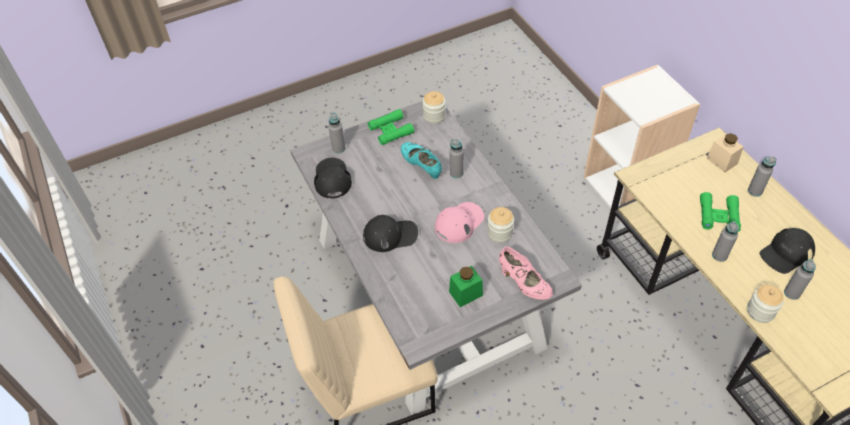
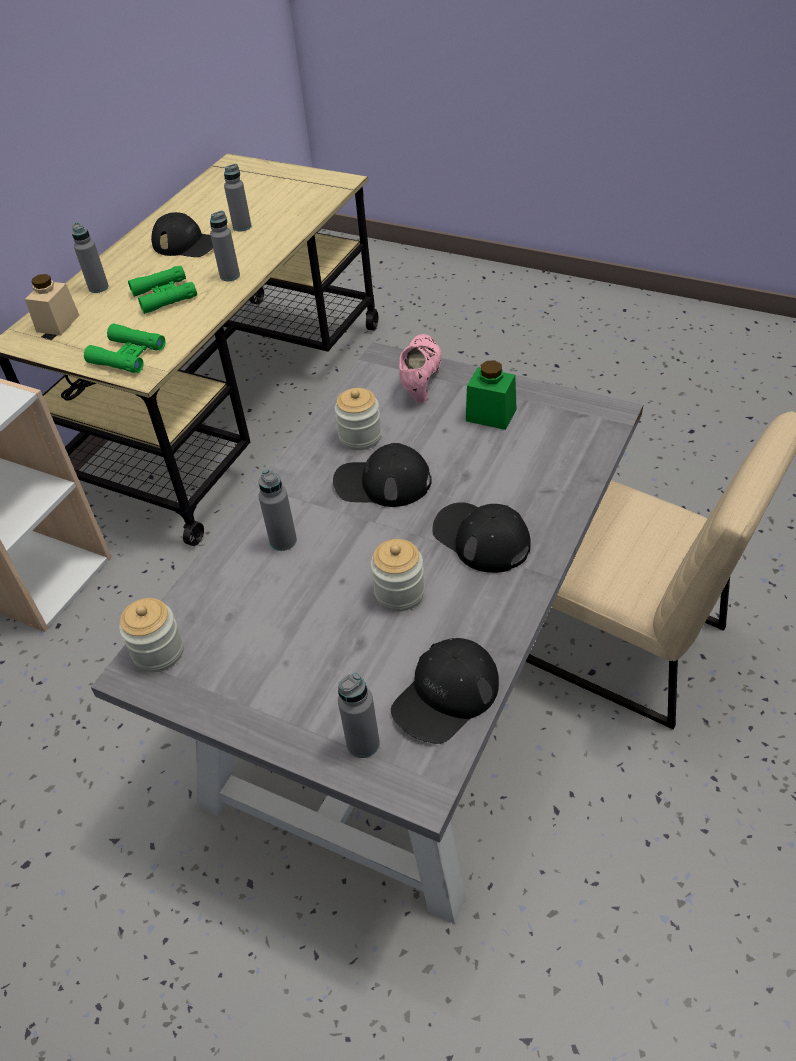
camera: 125 degrees left, 5 degrees down
green binoculars [368,109,414,145] -> green binoculars moved to [84,324,165,373]
turquoise shoe [401,142,442,179] -> none
pink cap [435,202,484,243] -> black cap [333,443,432,507]
jar [747,284,784,323] -> jar moved to [371,539,425,611]

